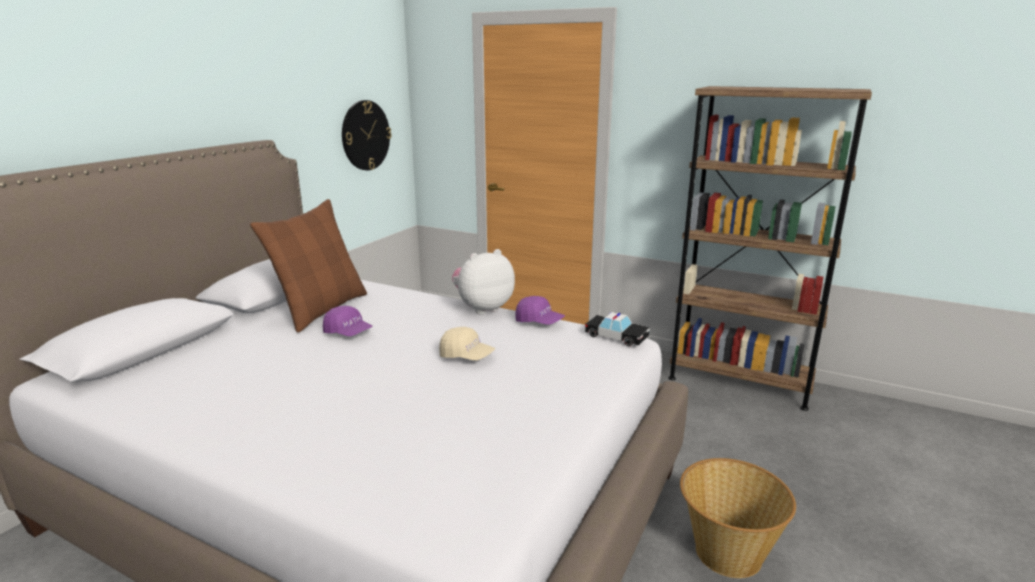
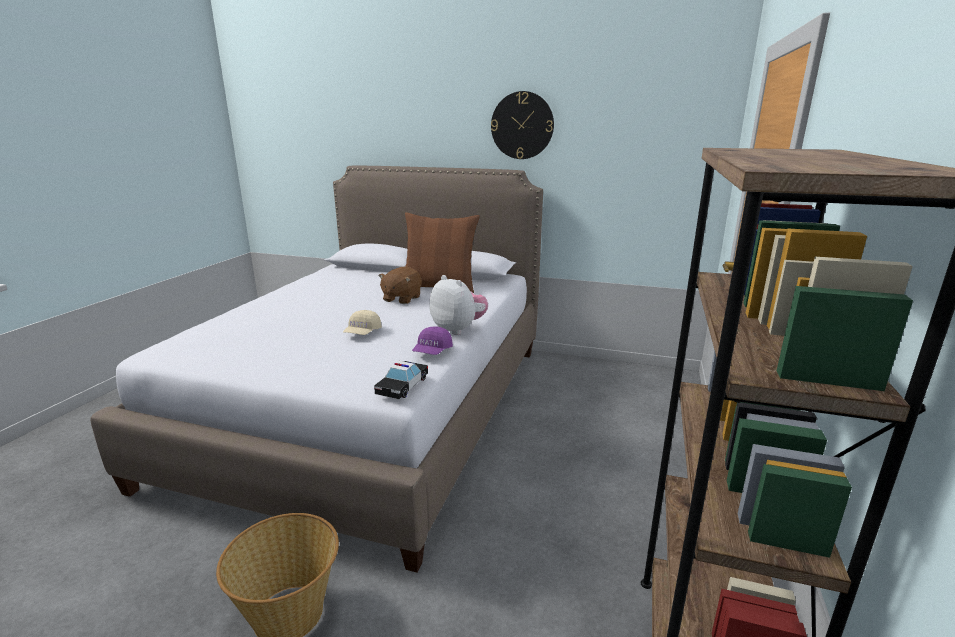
camera: 80 degrees right, 0 degrees up
purple cap [323,306,373,336] -> brown plush toy [378,266,422,304]
wall clock [342,100,391,170] -> wall clock moved to [491,91,554,159]

